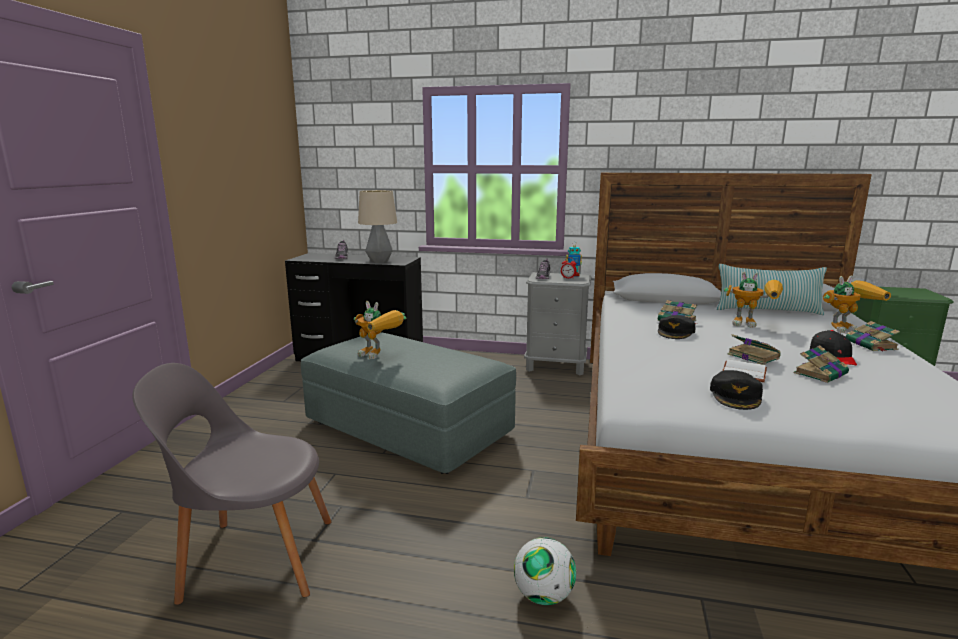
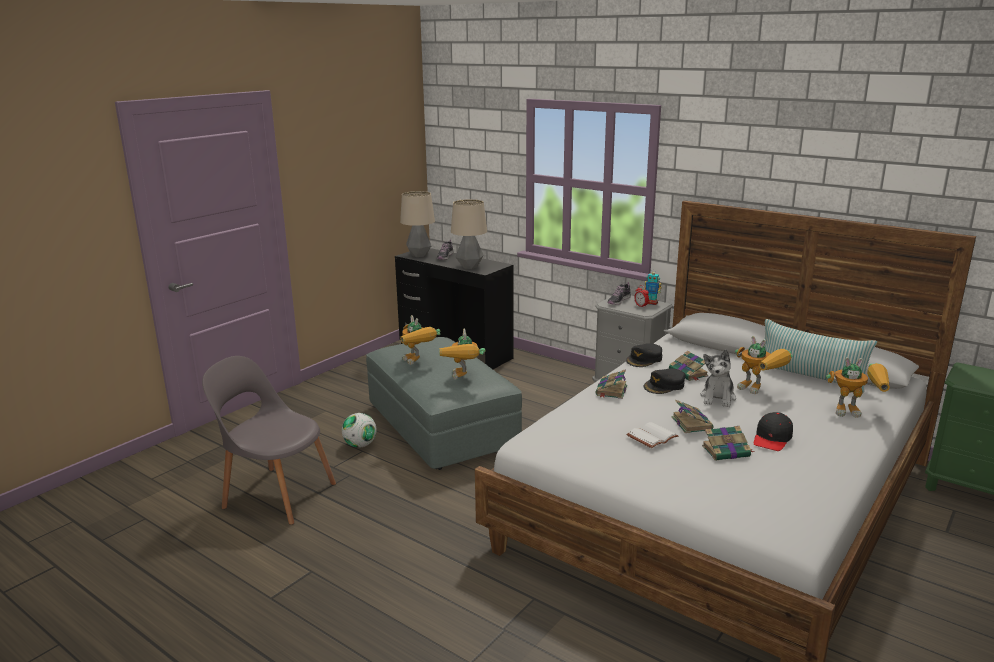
camera: 25 degrees right, 5 degrees up
football [514,537,576,605] -> football moved to [342,413,377,448]
black cap [710,370,763,410] -> black cap moved to [626,343,662,367]
book [845,321,900,351] -> book moved to [595,369,627,399]
none -> table lamp [400,191,435,257]
none -> toy robot [440,329,486,379]
none -> plush toy [700,350,736,407]

